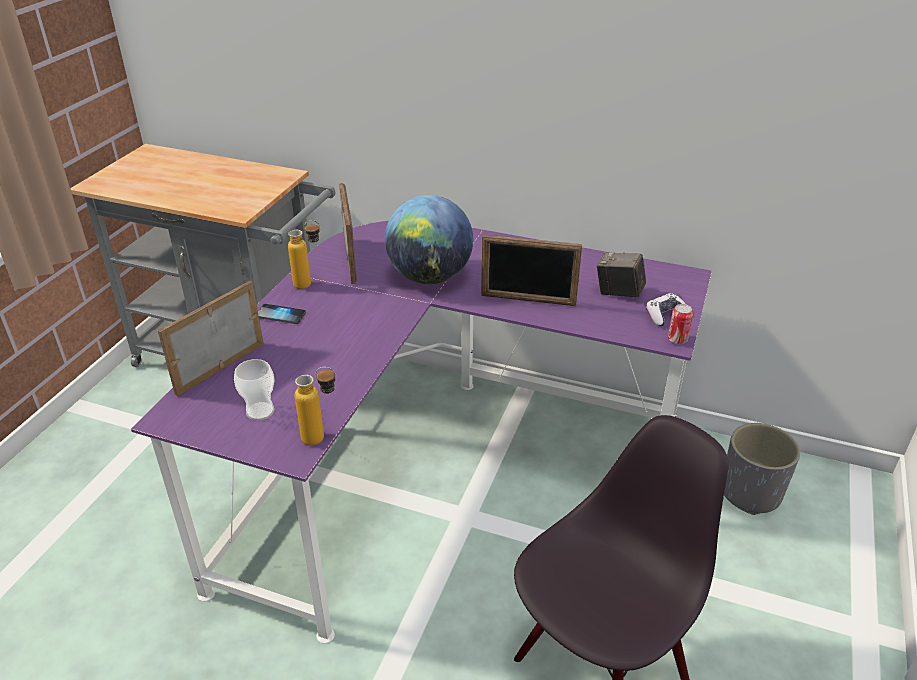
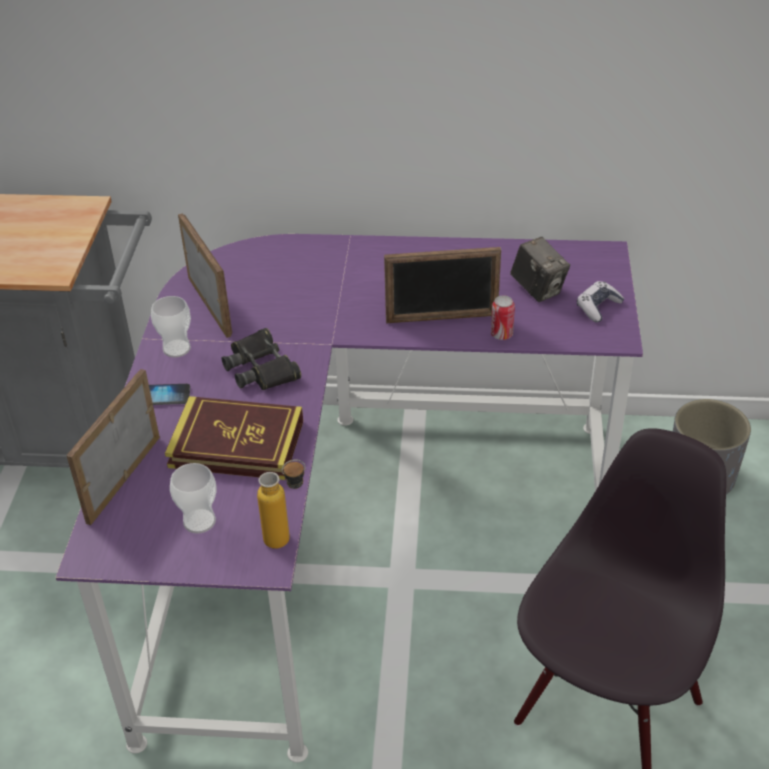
camera: 15 degrees left, 5 degrees up
bottle [288,220,320,289] -> cup [151,296,191,358]
globe [385,195,473,284] -> none
camera [597,252,646,298] -> camera turned 135 degrees counterclockwise [510,237,570,302]
can [668,304,693,344] -> can moved to [491,295,515,340]
none -> book [165,396,303,480]
none -> black binoculars [222,328,301,390]

